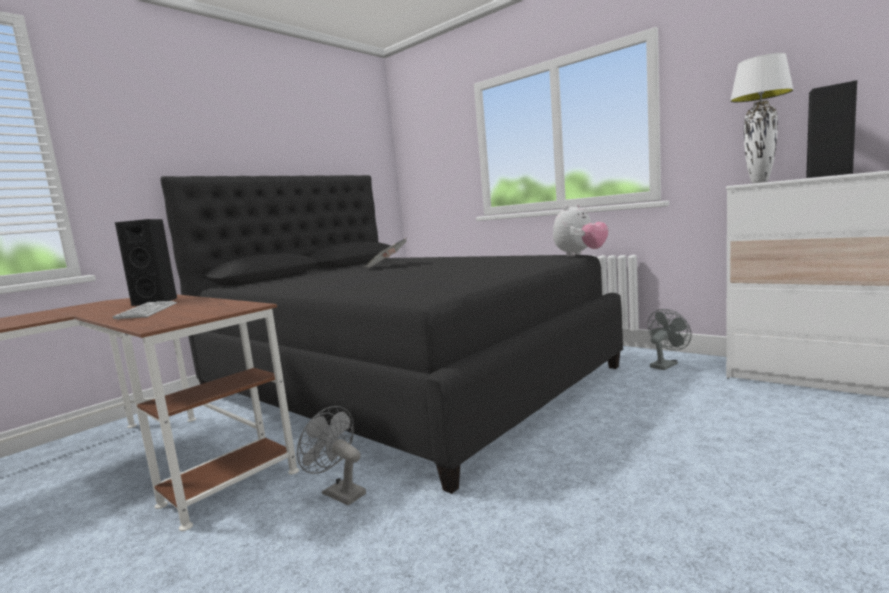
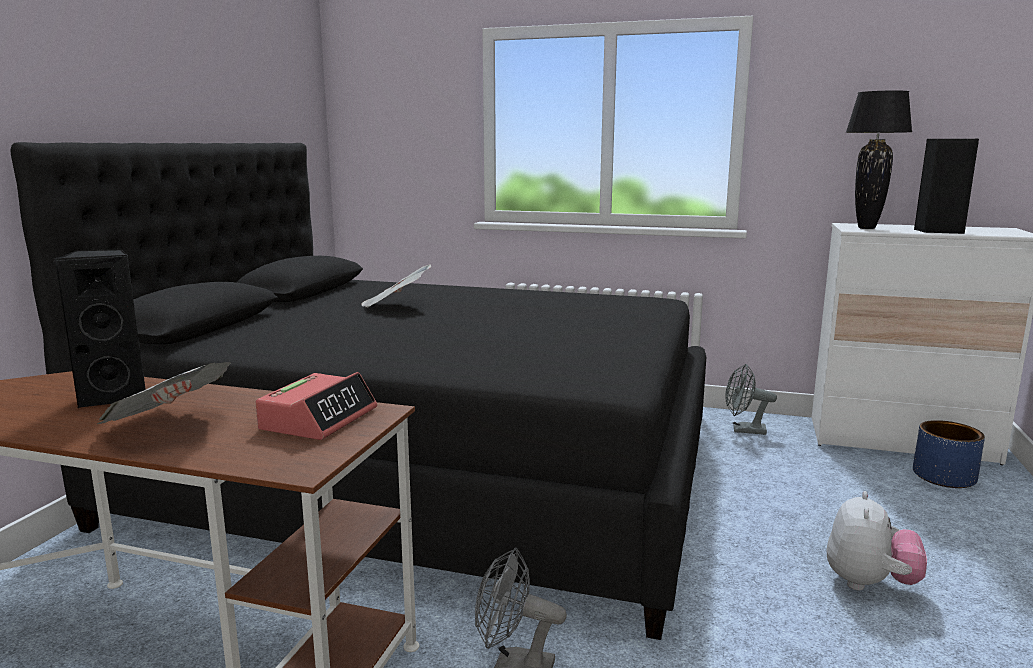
camera: 25 degrees left, 5 degrees up
keyboard [113,301,177,320] -> newspaper [97,362,231,424]
plush toy [553,204,608,256] -> plush toy moved to [827,491,927,590]
grey fan [648,309,691,370] -> grey fan turned 105 degrees counterclockwise [725,364,777,435]
white table lamp [730,53,794,183] -> black table lamp [846,90,912,229]
none -> alarm clock [255,372,377,440]
none -> blue planter [913,420,985,488]

